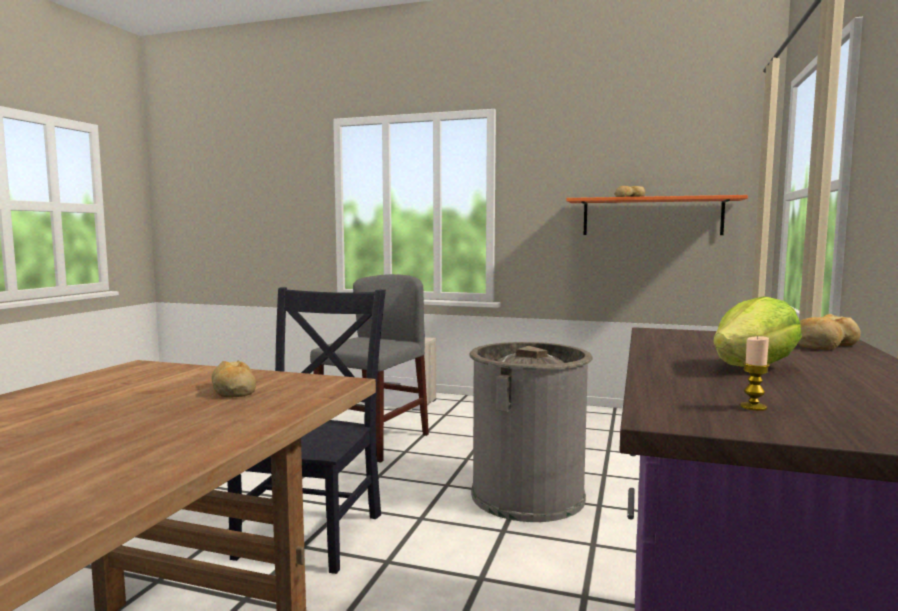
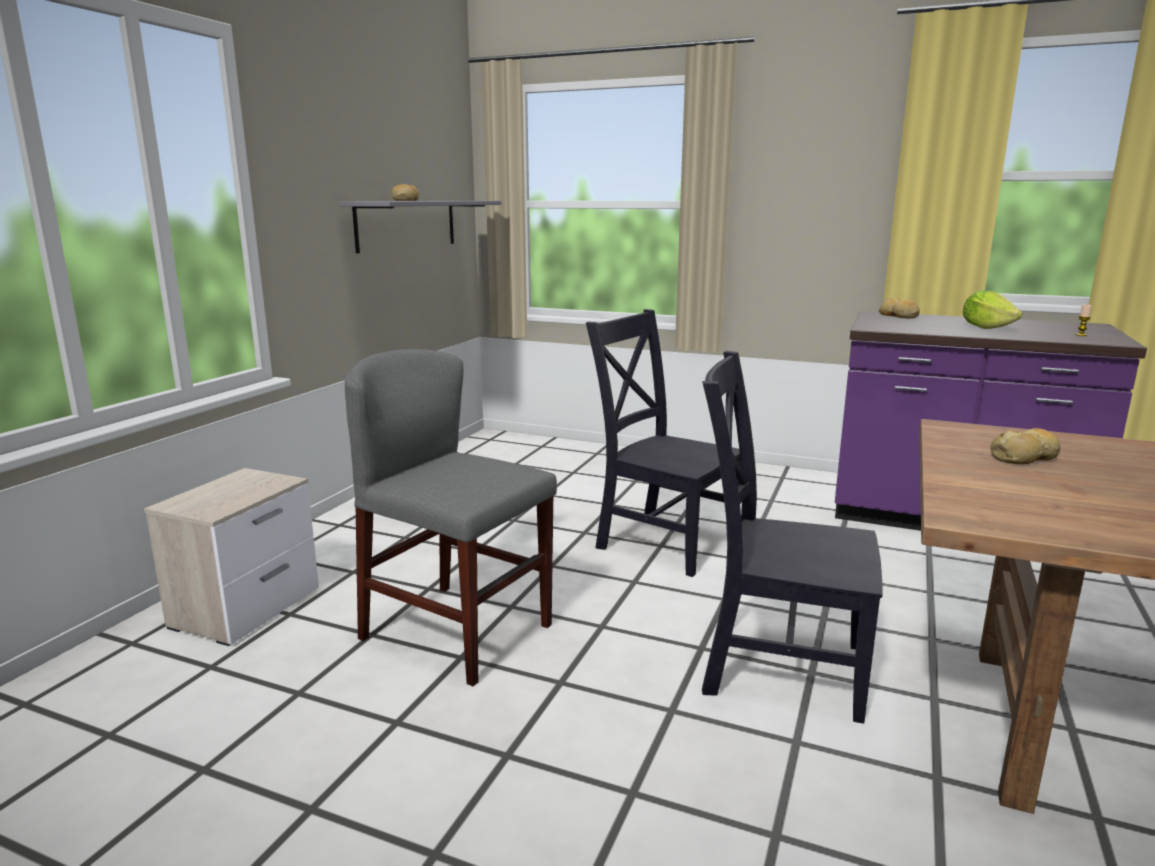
camera: 85 degrees left, 10 degrees up
grey trash can [469,342,593,522] -> black chair [586,309,741,577]
orange shelf [566,195,748,235] -> grey shelf [340,201,501,253]

